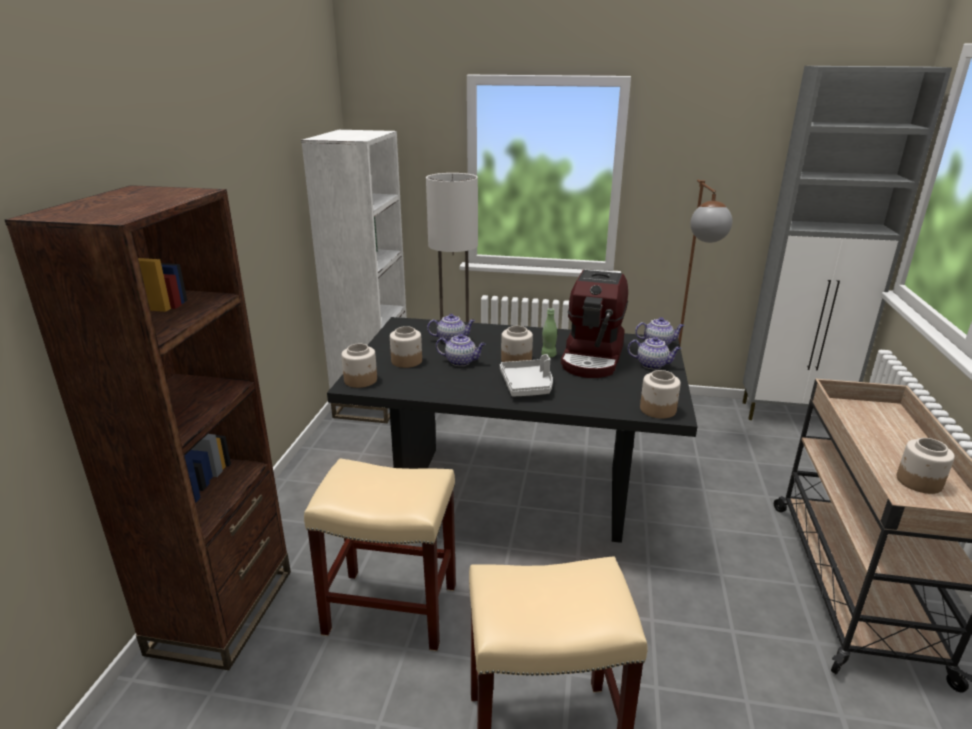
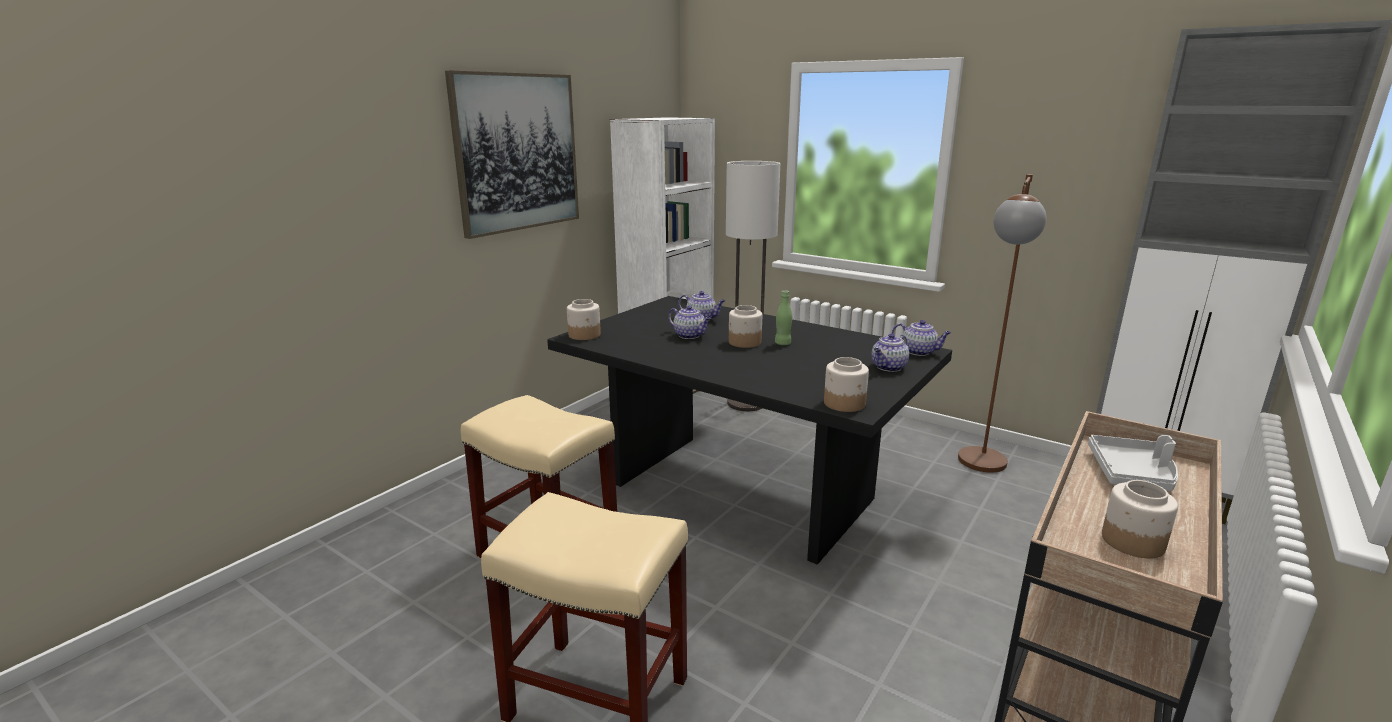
camera: 25 degrees right, 5 degrees down
brown bookcase [5,185,291,670] -> none
jar [390,326,422,368] -> none
grey tray [500,354,553,397] -> grey tray moved to [1088,435,1178,491]
coffee machine [561,270,628,378] -> none
teapot [628,337,681,369] -> teapot turned 90 degrees clockwise [871,333,909,372]
none -> picture [445,71,579,239]

